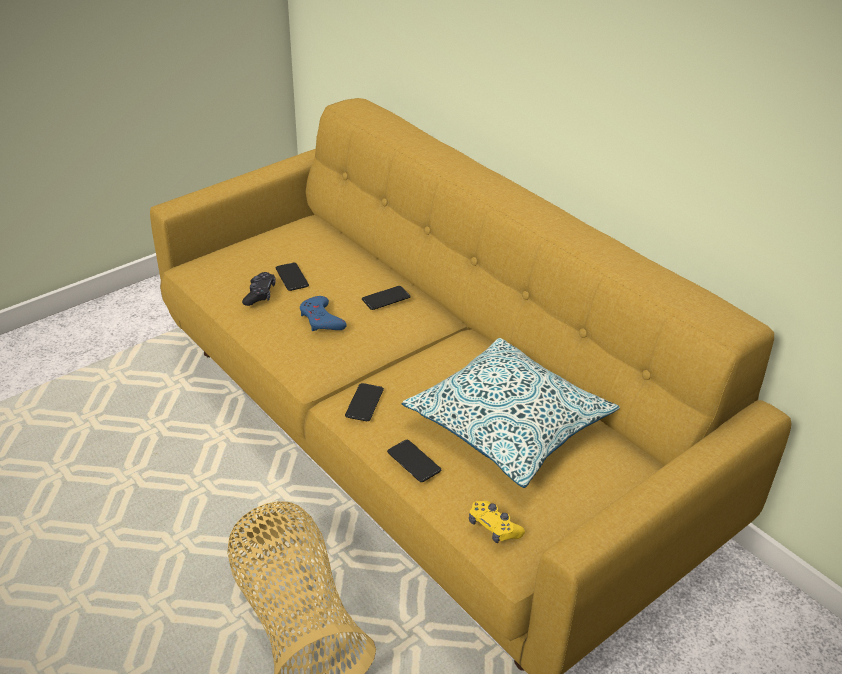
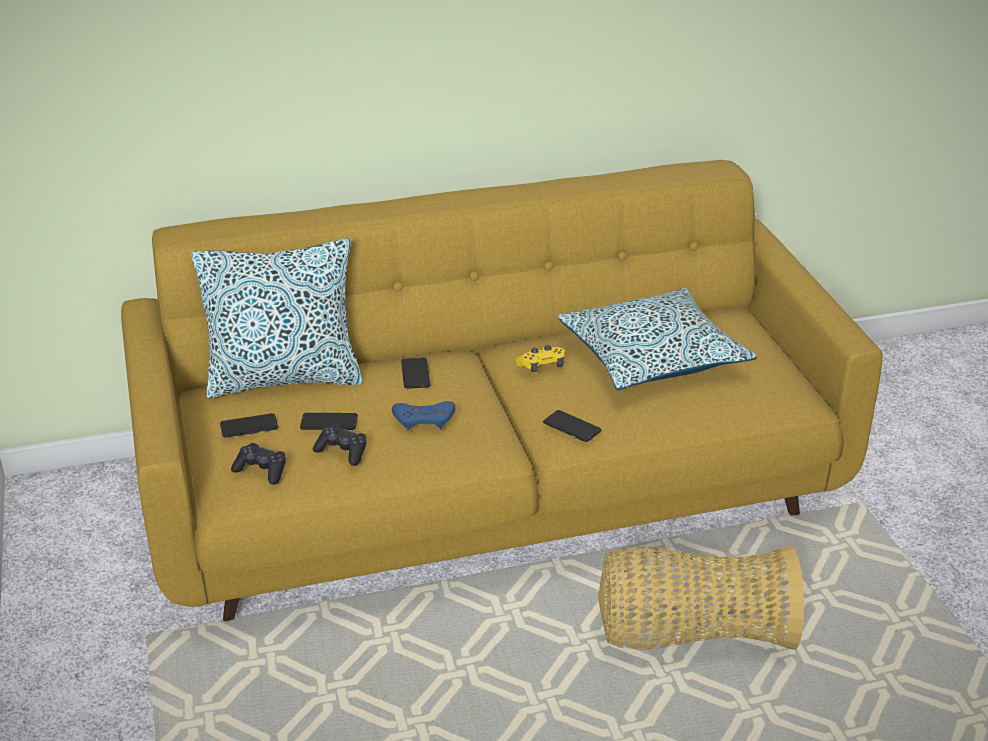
camera: 65 degrees left, 5 degrees down
phone [387,440,441,482] -> phone moved to [220,413,278,438]
yellow game controller [469,501,525,543] -> yellow game controller moved to [516,345,565,372]
none -> pillow [191,238,363,398]
none -> black game controller [231,443,286,485]

